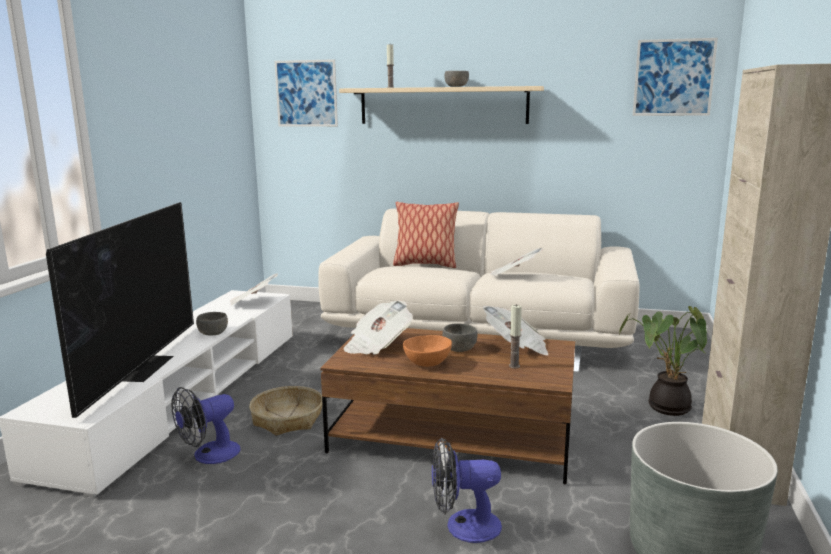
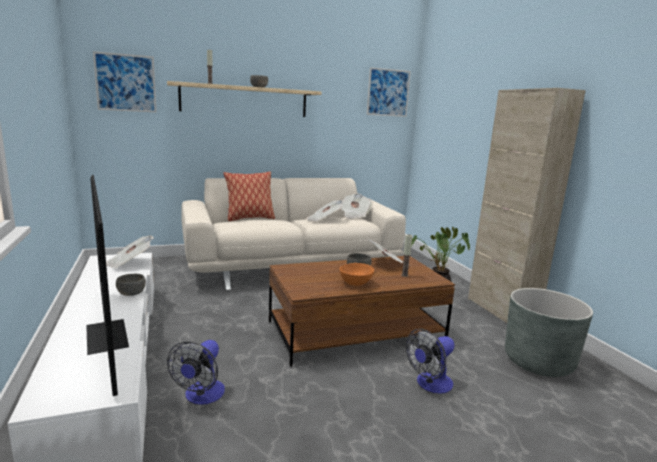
camera: 35 degrees left, 0 degrees up
basket [249,386,322,436] -> none
newspaper [344,300,413,355] -> newspaper moved to [341,193,373,219]

